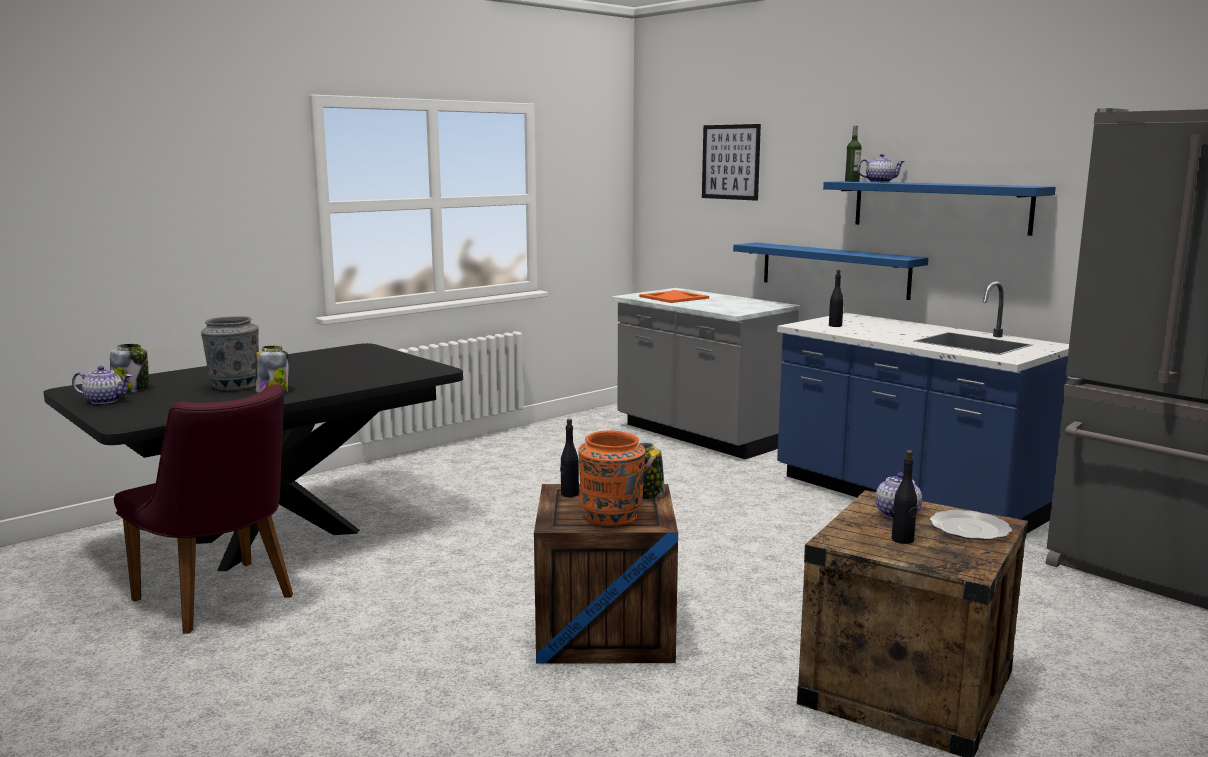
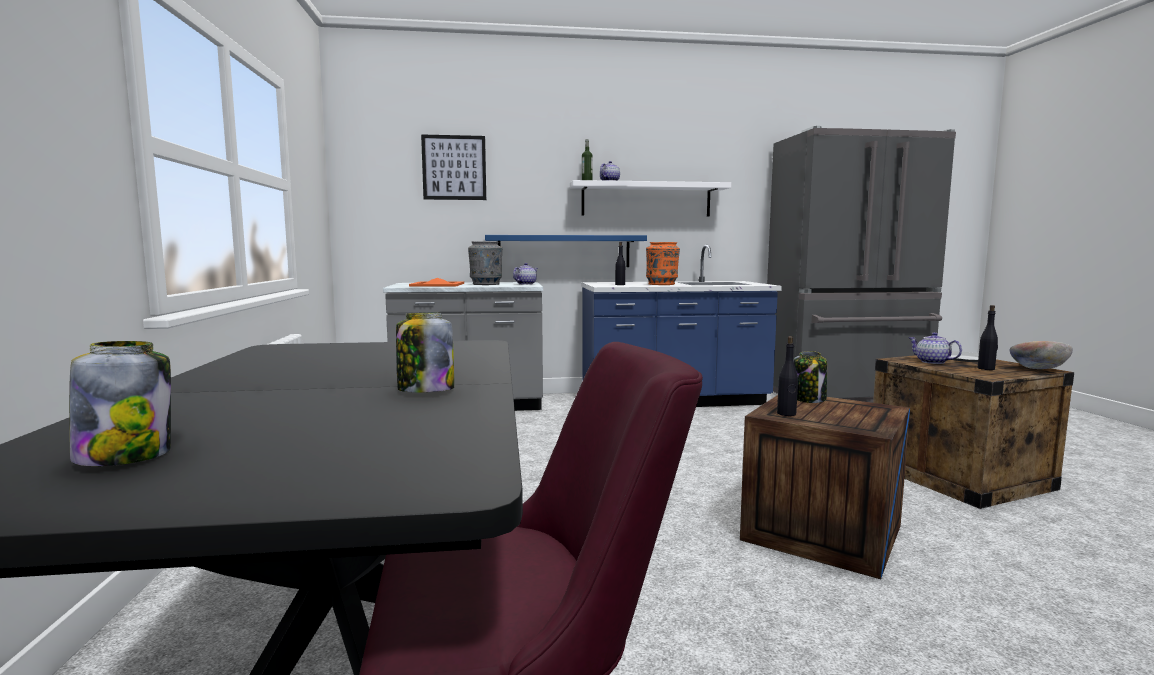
camera: 55 degrees left, 5 degrees down
teapot [72,366,132,404] -> teapot moved to [513,263,538,285]
grey vase [201,316,259,391] -> grey vase moved to [468,241,502,285]
orange vase [578,431,645,526] -> orange vase moved to [646,242,680,285]
blue shelf [823,181,1056,236] -> white shelf [570,180,731,216]
none -> bowl [1009,341,1073,369]

